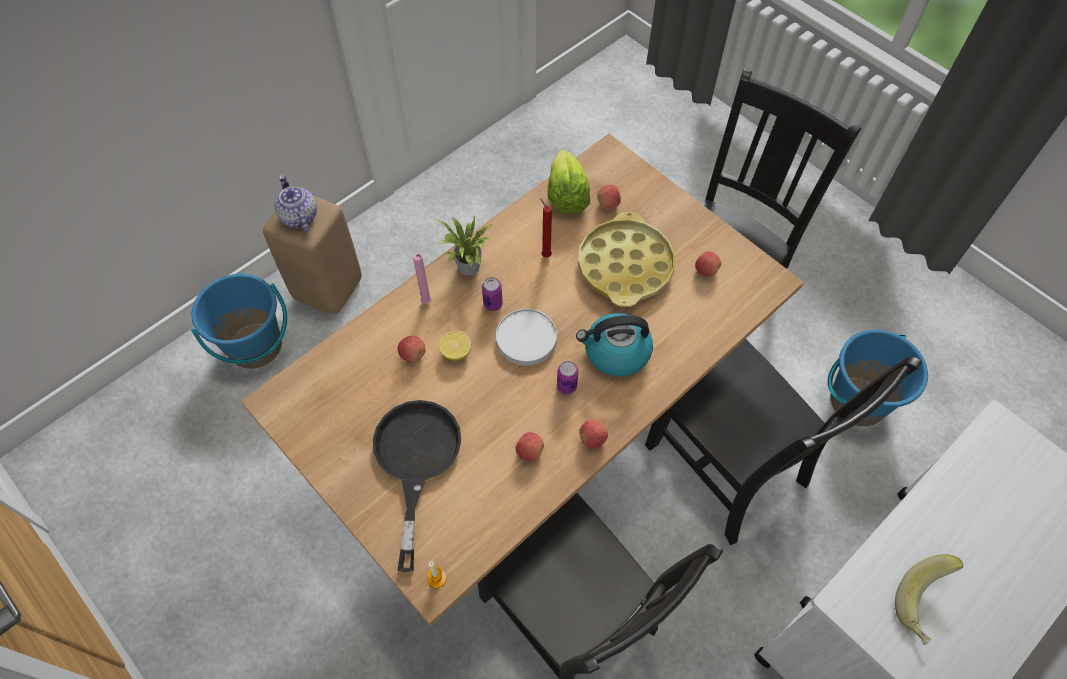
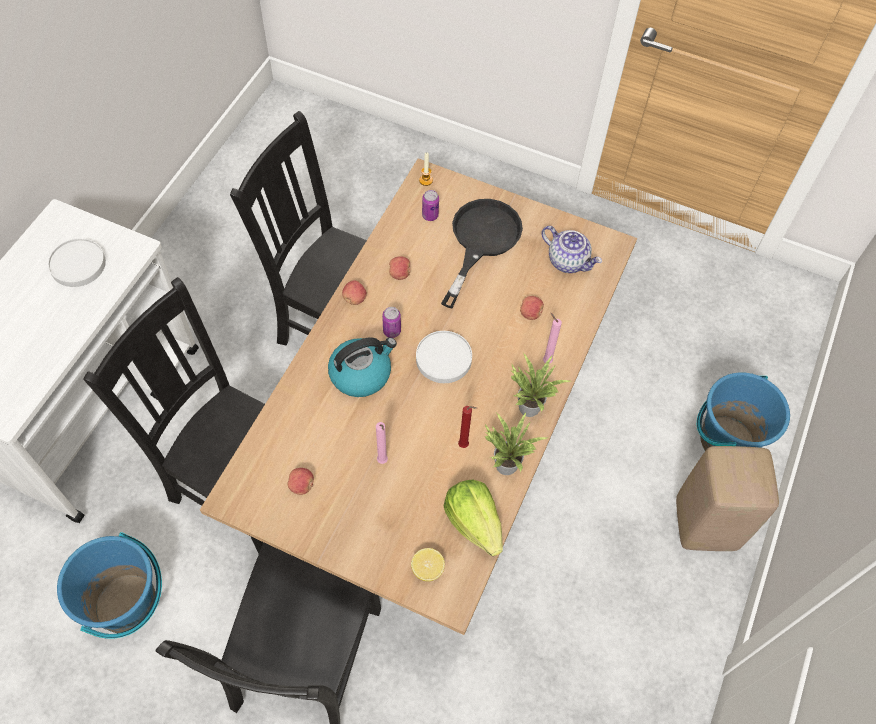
camera: 155 degrees right, 0 degrees up
teapot [274,175,317,232] -> teapot moved to [541,226,602,273]
black frying pan [373,400,461,572] -> black frying pan turned 135 degrees counterclockwise [441,199,523,309]
lemon [439,331,471,361] -> lemon moved to [411,548,445,581]
can [482,277,503,311] -> can moved to [422,190,439,221]
yellow tray [578,212,675,307] -> pink candle [376,422,388,464]
apple [597,185,621,209] -> none
banana [895,554,963,645] -> white plate [48,238,106,287]
none -> potted plant [485,411,547,475]

